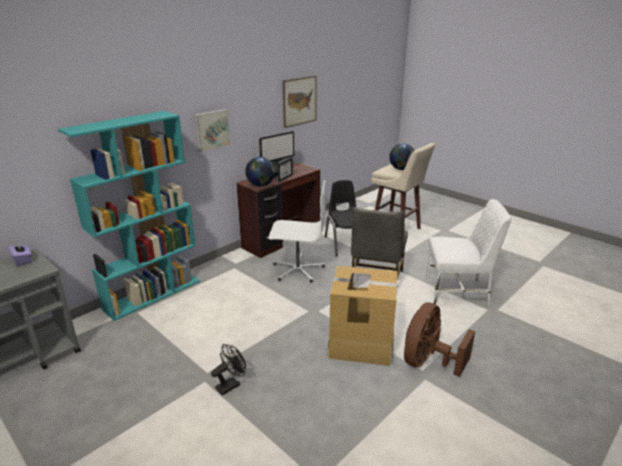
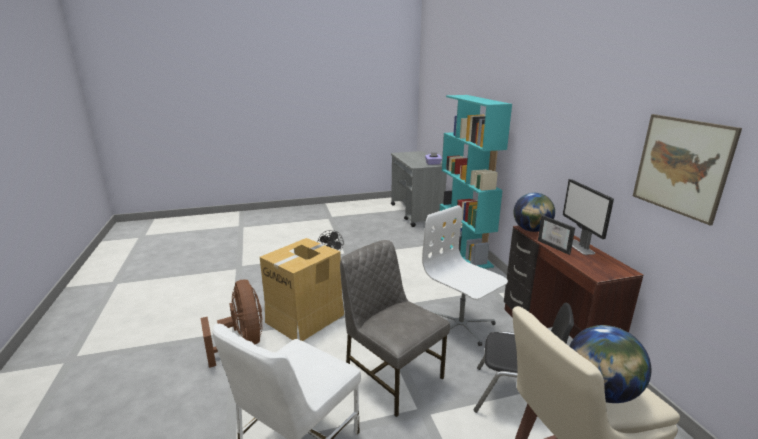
camera: 120 degrees right, 5 degrees down
picture [194,109,230,152] -> none
white office chair [268,180,326,283] -> white office chair turned 105 degrees clockwise [422,205,508,346]

